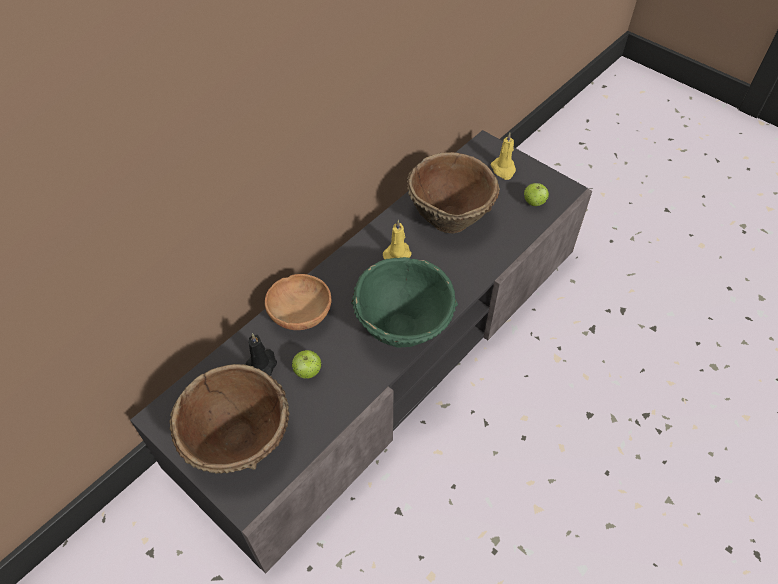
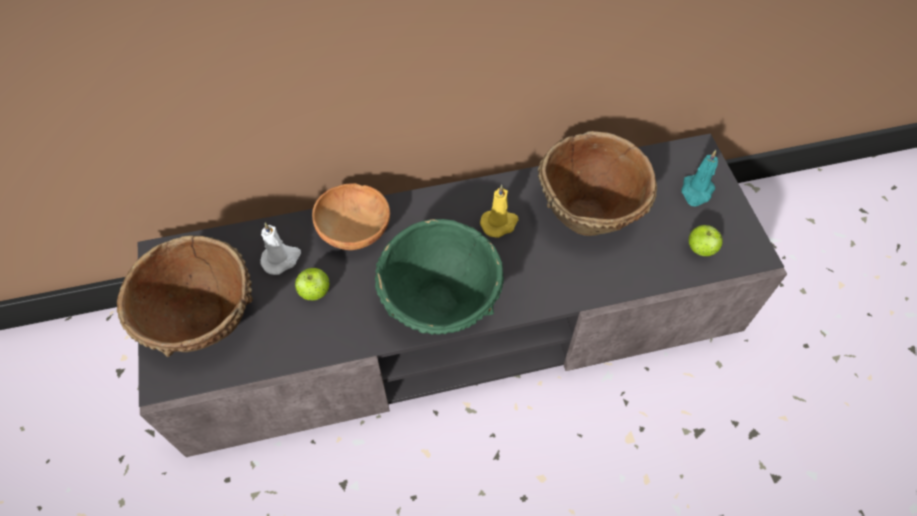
camera: 35 degrees right, 5 degrees up
black candle [245,333,277,376] -> white candle [260,222,301,275]
yellow candle [490,132,516,180] -> turquoise candle [681,150,718,207]

